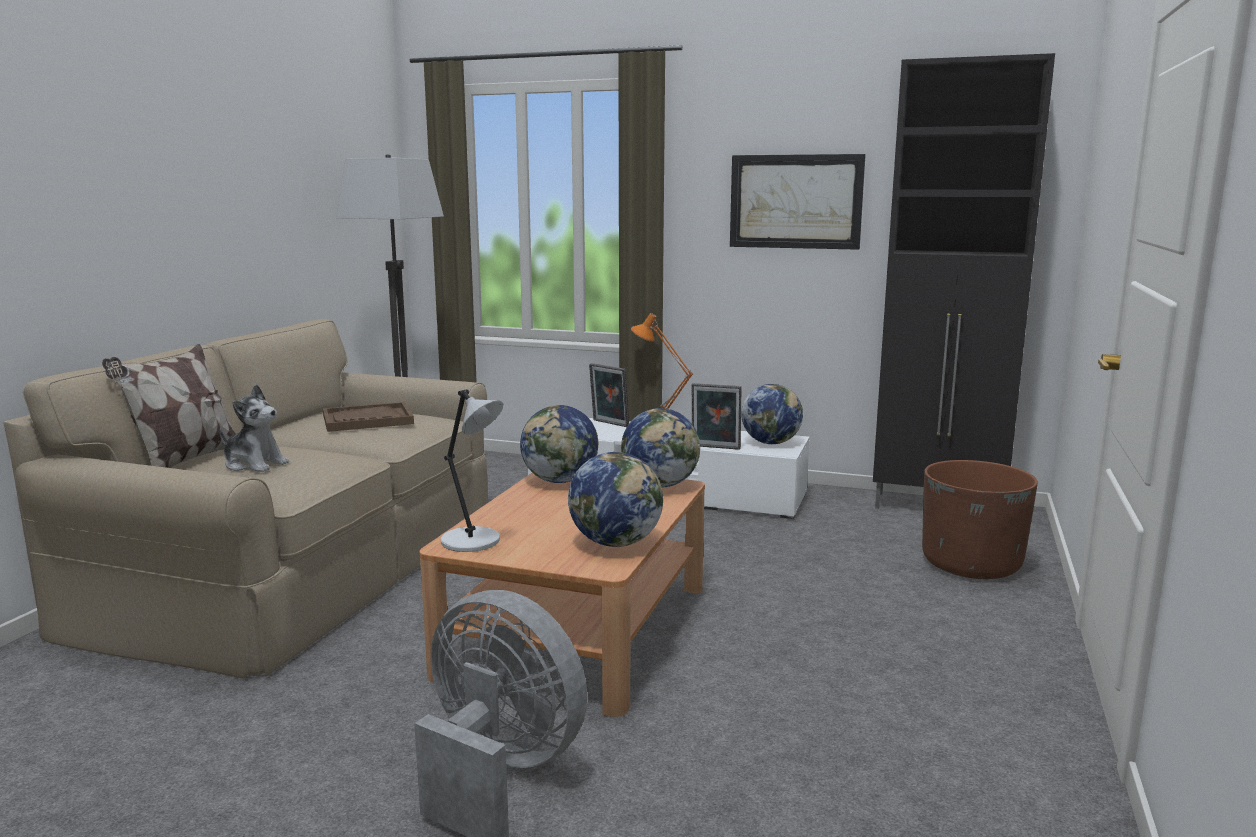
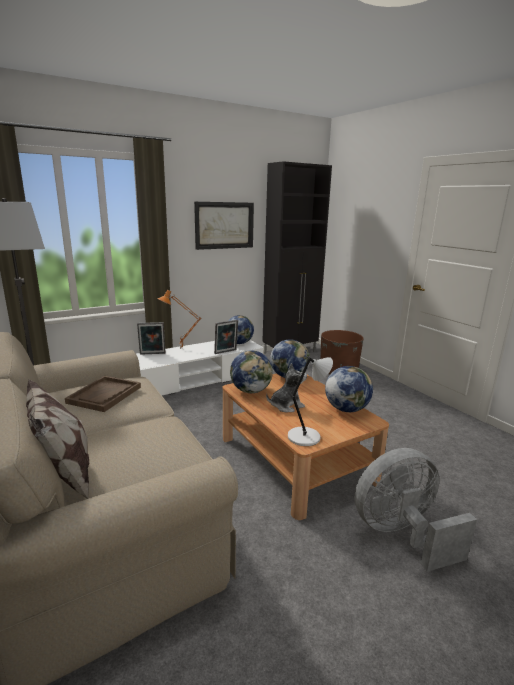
camera: 50 degrees left, 5 degrees up
plush toy [220,384,289,472] -> plush toy moved to [266,363,307,412]

